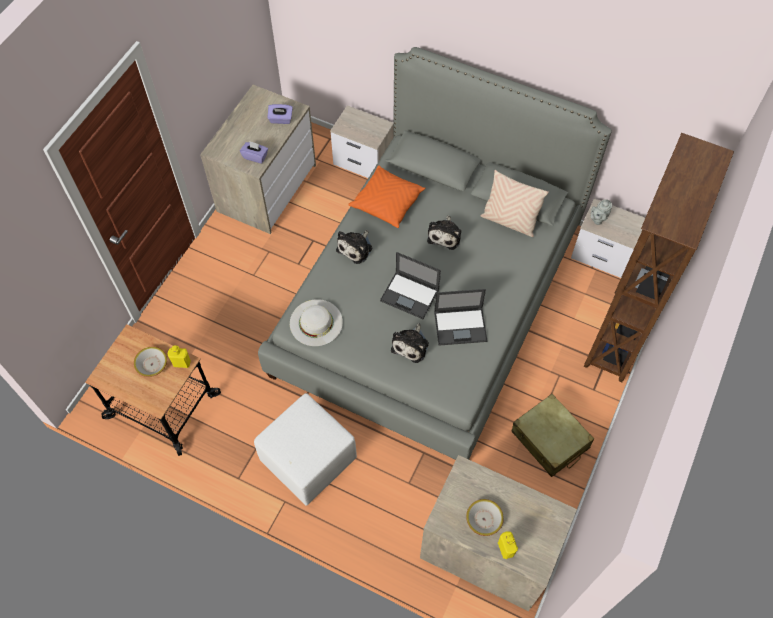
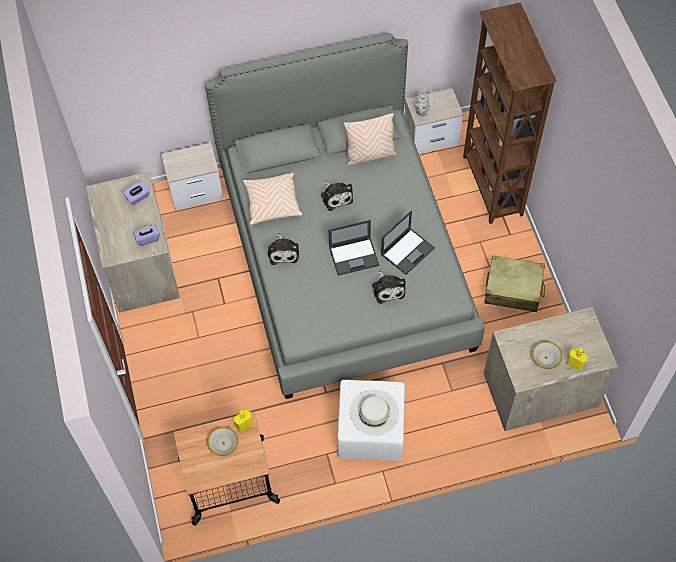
camera: 40 degrees left, 0 degrees up
white hat [290,299,343,346] -> white hat moved to [350,390,399,436]
orange pillow [348,165,426,228] -> beige pillow [243,173,303,225]

